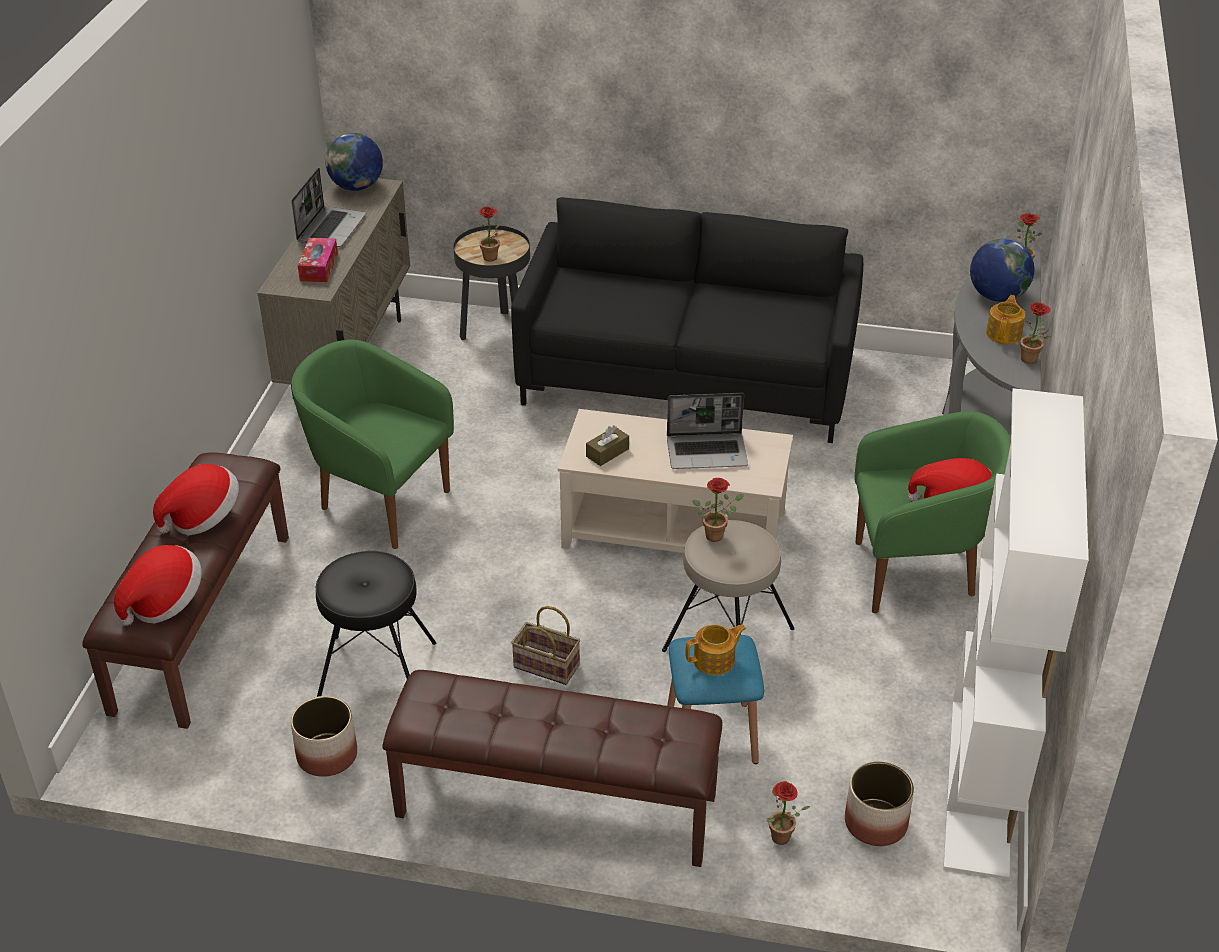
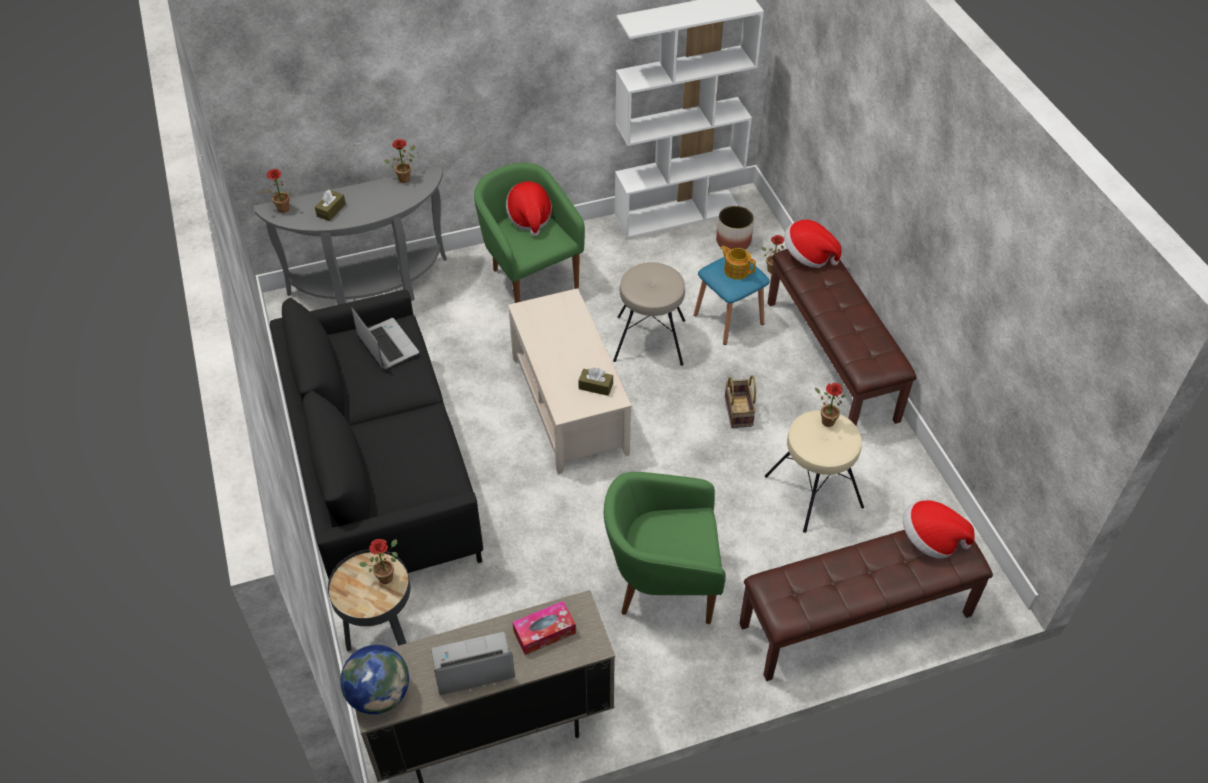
camera: 120 degrees left, 10 degrees up
hat [153,464,239,535] -> hat moved to [784,220,842,268]
planter [291,696,357,777] -> none
green armchair [292,340,454,549] -> green armchair turned 90 degrees clockwise [604,472,726,624]
black stool [316,551,436,697] -> beige stool [764,410,864,533]
laptop [667,393,748,469] -> laptop moved to [351,307,419,370]
potted plant [693,478,744,542] -> potted plant moved to [815,383,846,427]
globe [970,239,1034,302] -> brown tissue box [315,190,346,221]
teapot [986,295,1025,344] -> none

